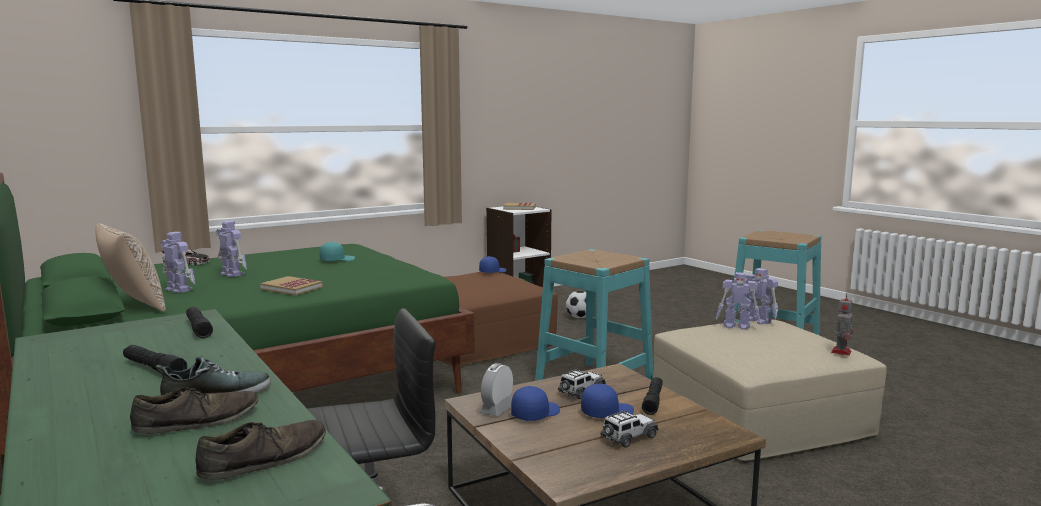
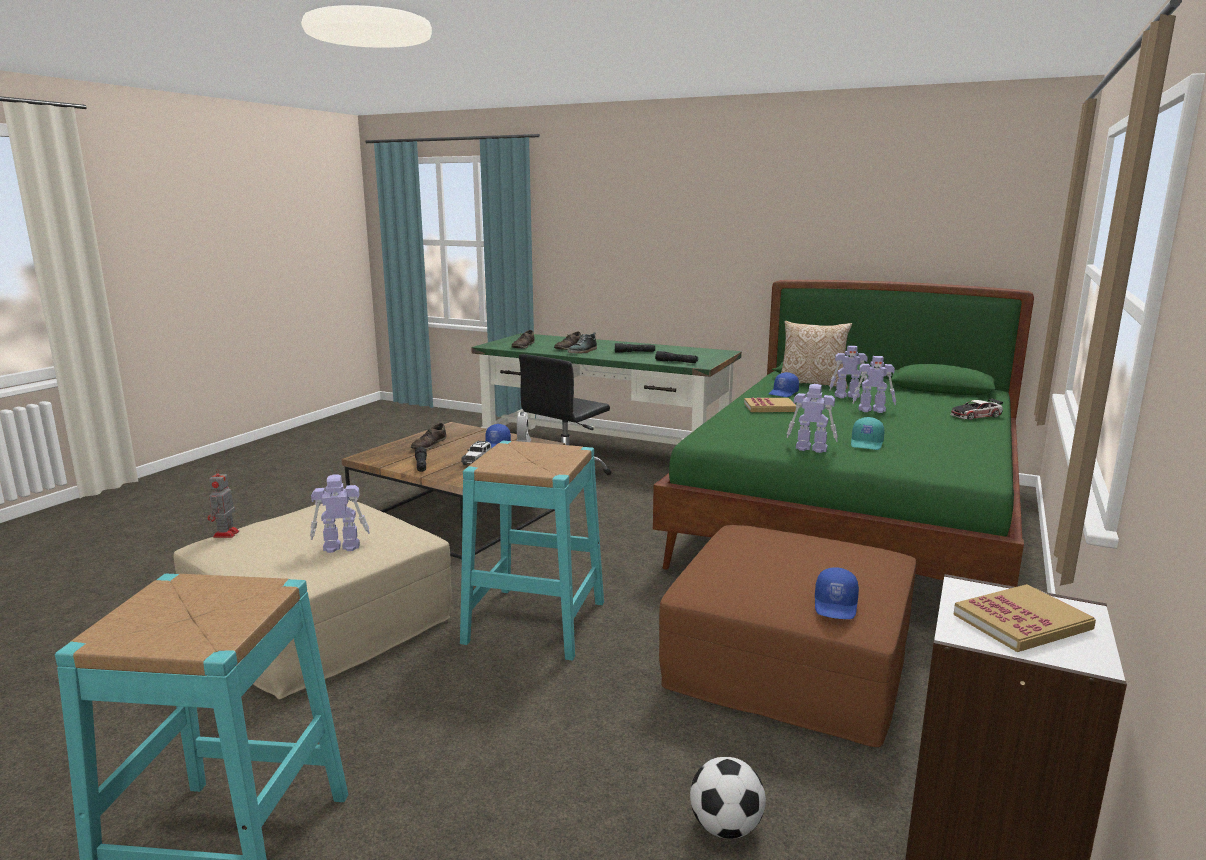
camera: 150 degrees right, 5 degrees up
blue cap [581,384,634,418] -> blue cap moved to [769,372,799,397]
toy car [600,410,659,448] -> brown shoe [411,423,446,450]
toy robot [738,268,778,324] -> toy robot moved to [787,384,838,453]

